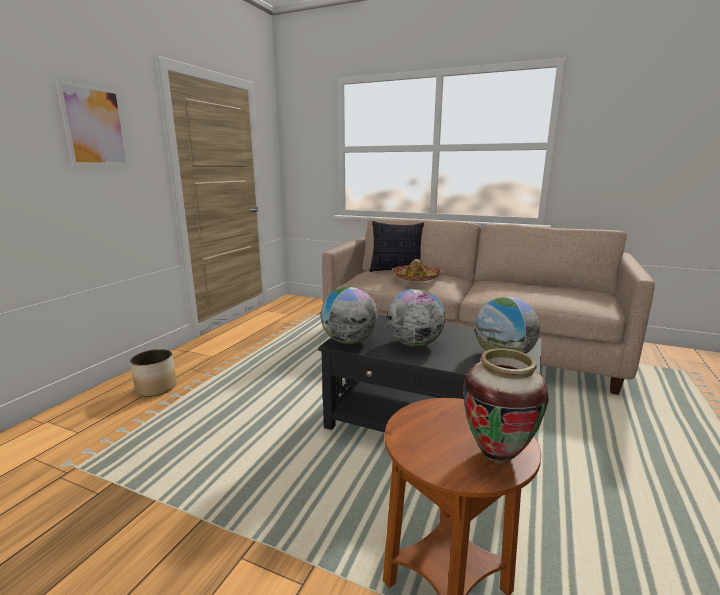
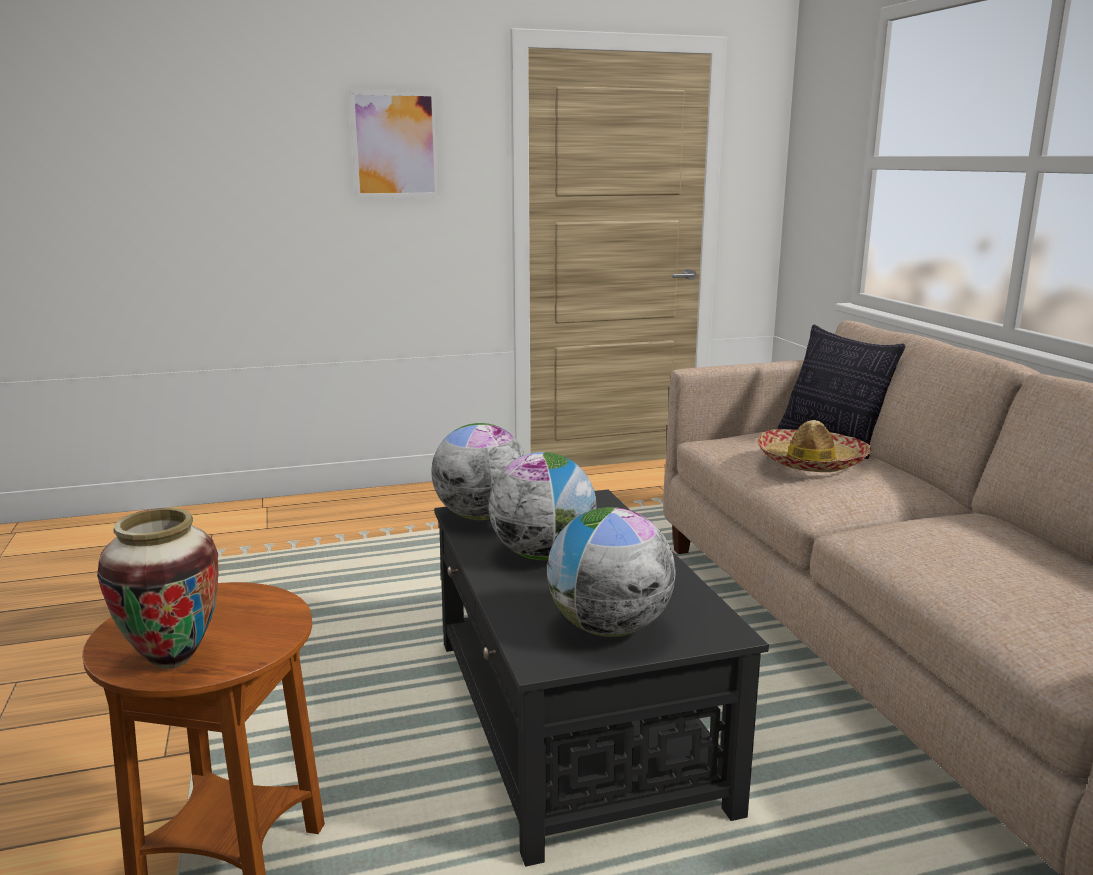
camera: 50 degrees right, 0 degrees up
planter [130,349,177,397] -> none

